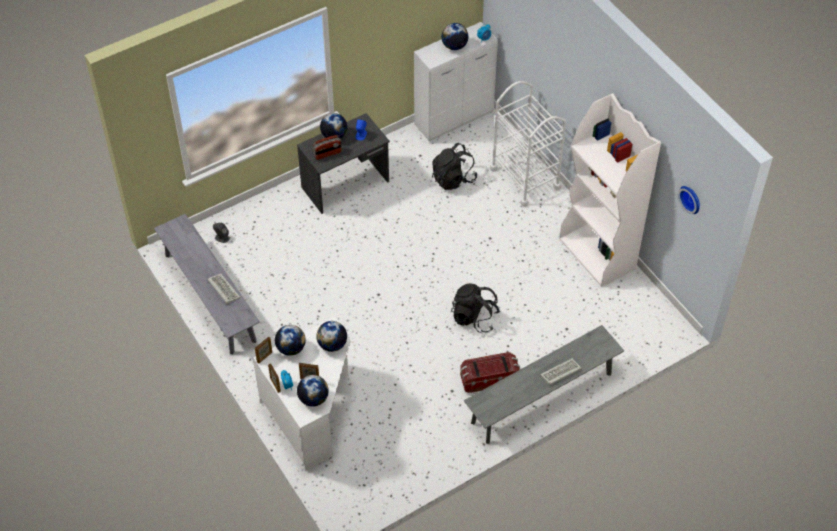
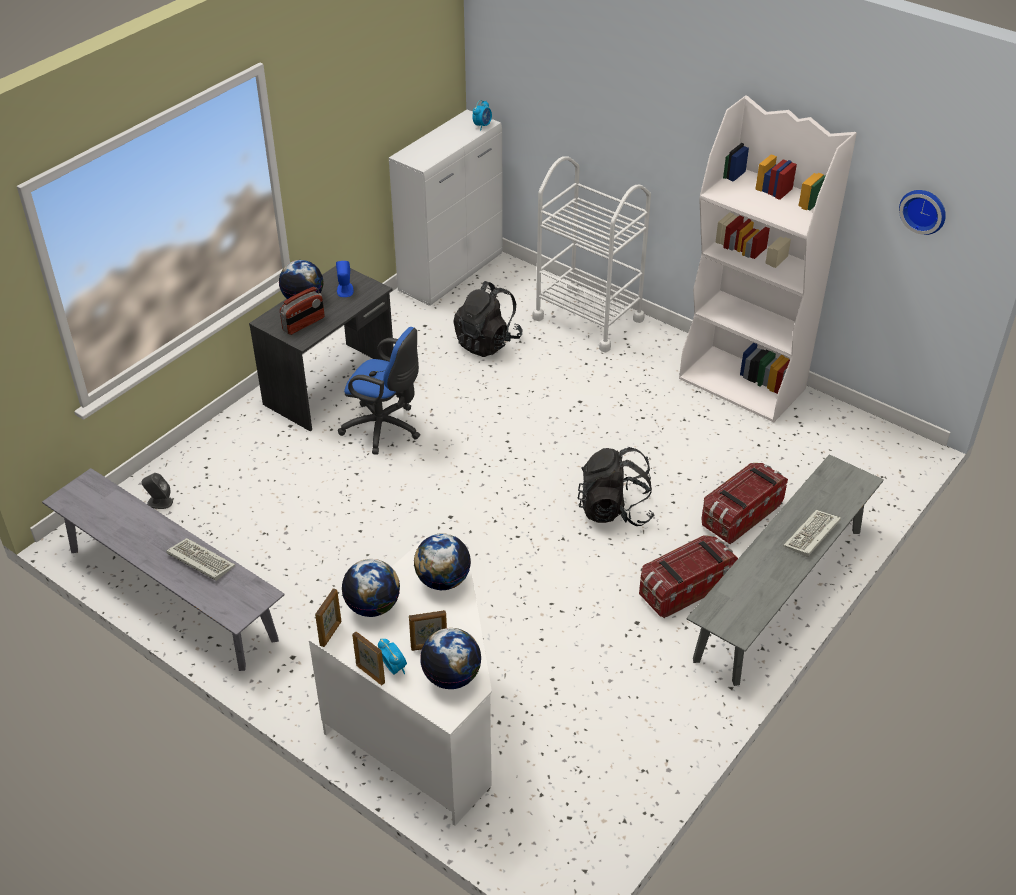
camera: 20 degrees left, 10 degrees down
globe [441,23,468,50] -> none
none -> blue office chair [338,327,420,455]
none -> storage box [701,463,788,545]

